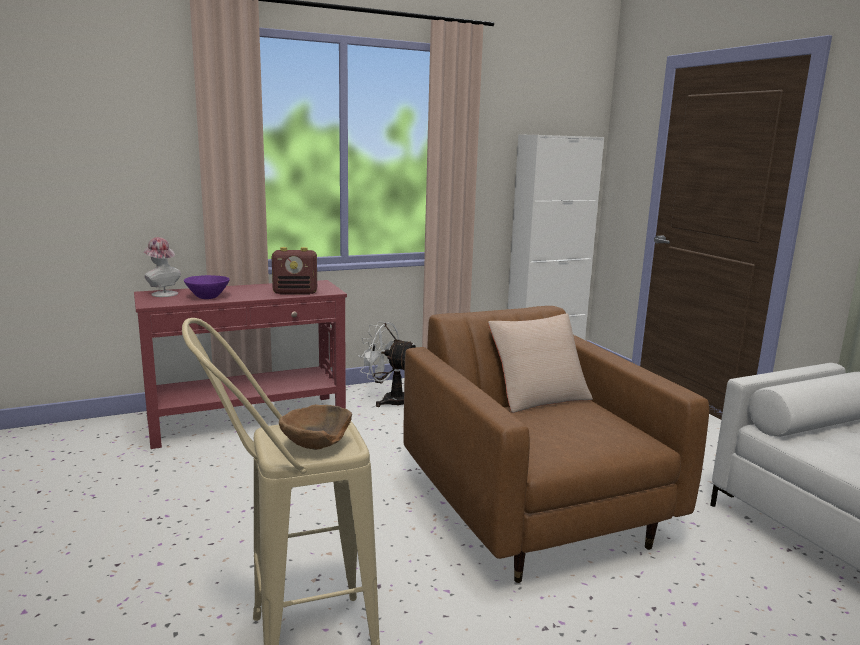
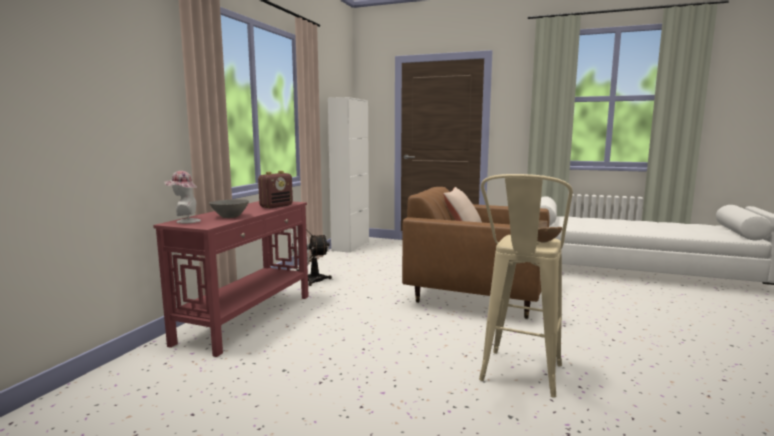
camera: 45 degrees left, 5 degrees down
purple bowl [184,275,230,299] -> grey bowl [209,199,249,218]

